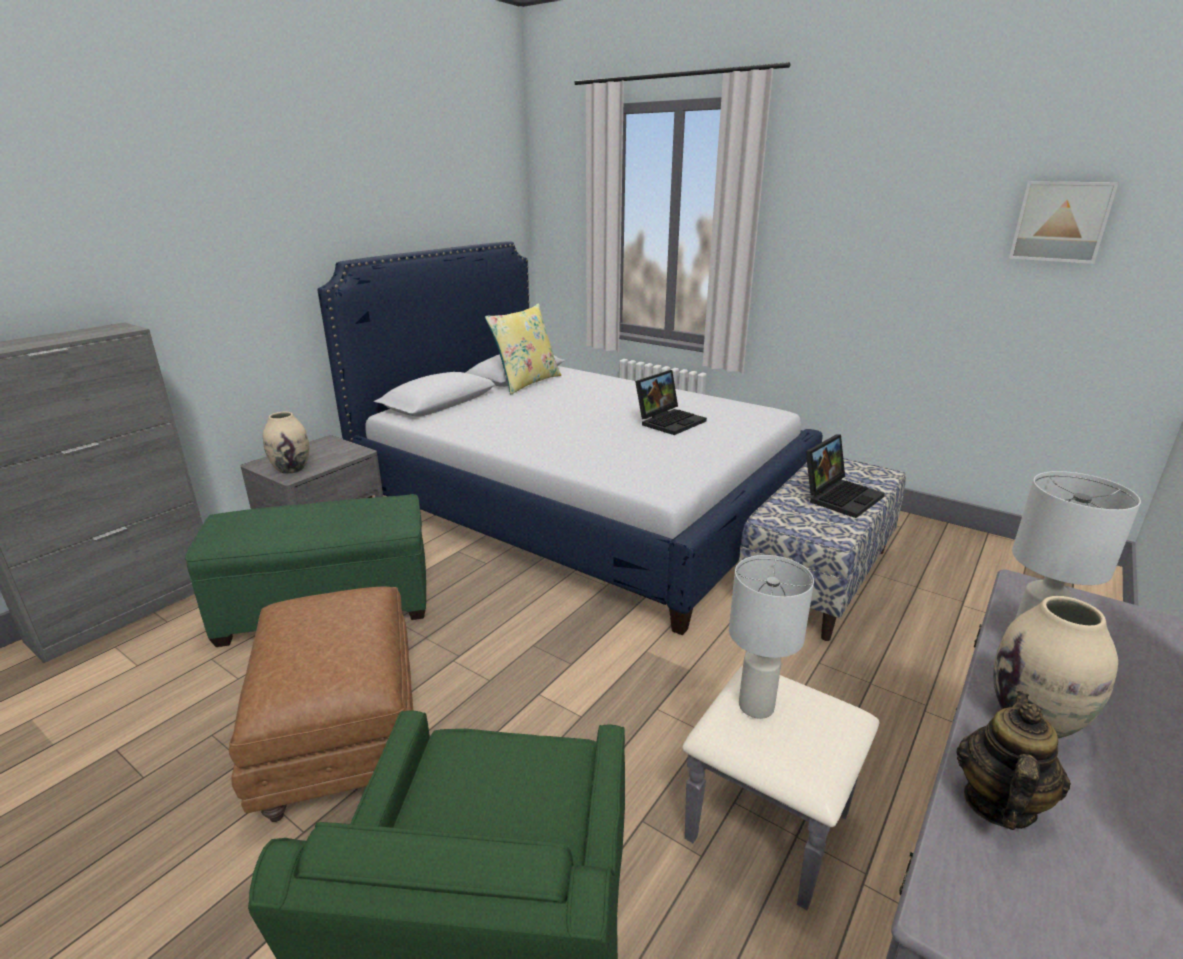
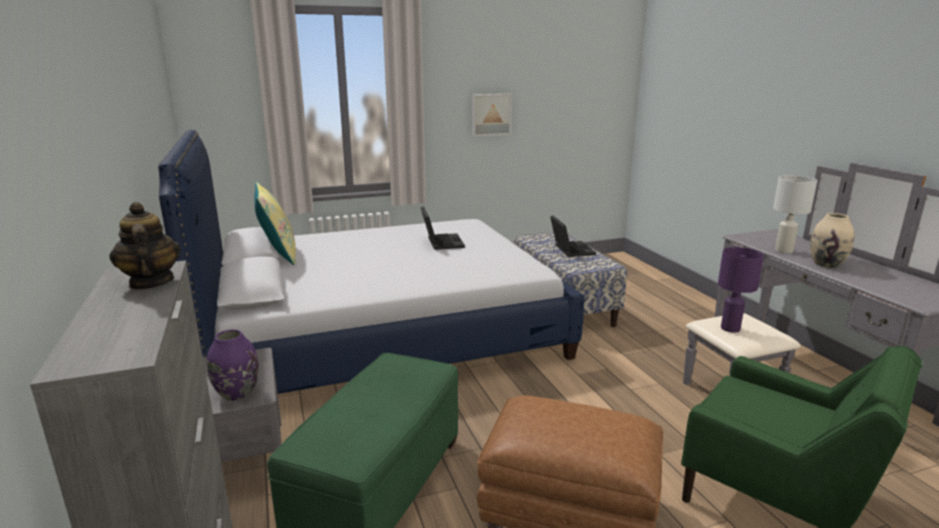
camera: 55 degrees left, 5 degrees down
beige vase [263,412,309,474] -> purple vase [207,329,259,401]
white table lamp [729,555,814,719] -> purple table lamp [718,247,764,333]
teapot [956,691,1071,830] -> teapot moved to [109,202,181,290]
picture [1009,181,1119,264] -> picture moved to [472,94,512,136]

